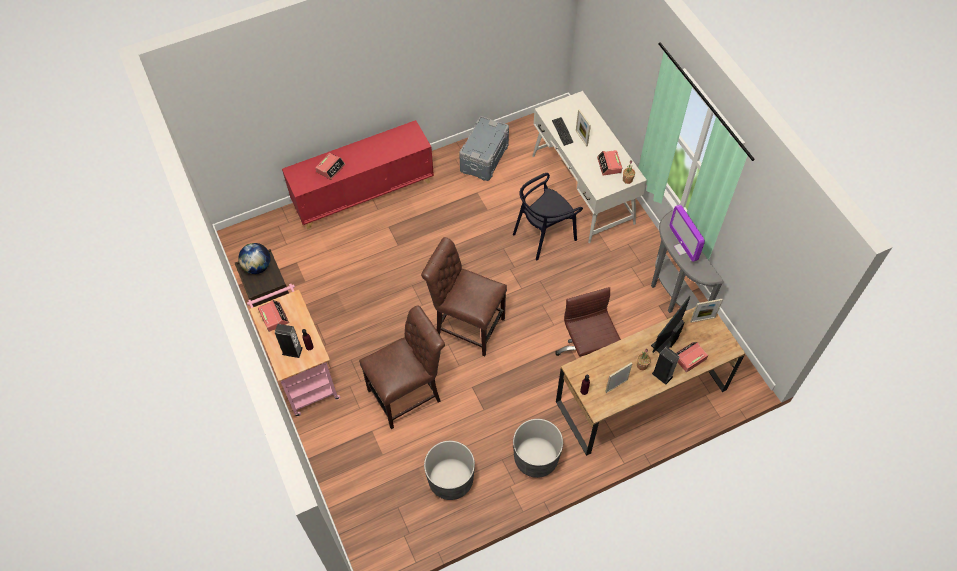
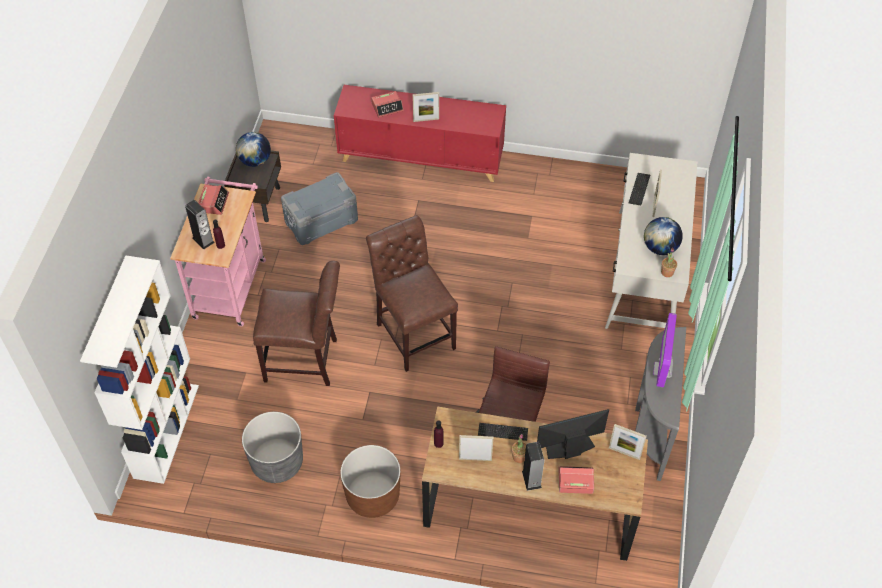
camera: 35 degrees right, 5 degrees down
grey storage box [459,116,509,181] -> grey storage box moved to [281,172,358,245]
black chair [513,173,583,260] -> none
grey planter [513,419,563,478] -> brown planter [340,445,401,518]
alarm clock [597,150,622,175] -> globe [644,217,683,255]
none -> white bookcase [80,256,199,484]
none -> picture frame [413,92,439,122]
none -> keyboard [478,423,528,441]

